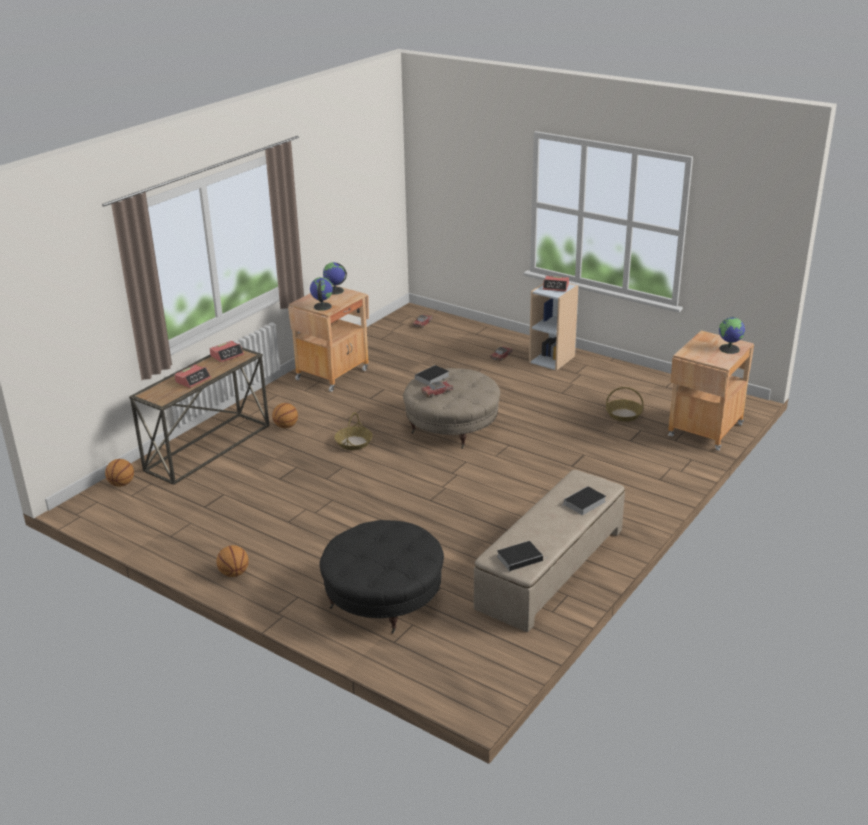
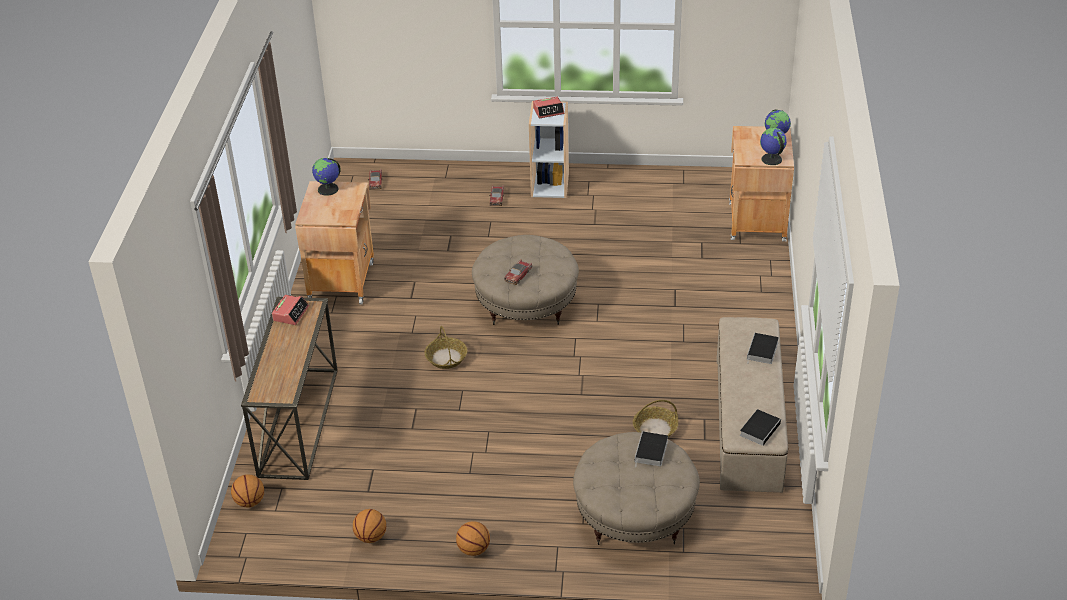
camera: 30 degrees left, 10 degrees up
alarm clock [175,365,211,388] -> none
basketball [272,403,298,428] -> basketball moved to [353,509,386,543]
globe [310,277,333,311] -> globe moved to [760,128,787,165]
black ottoman [319,520,444,633] -> beige ottoman [573,432,700,545]
book [412,365,449,386] -> book moved to [635,431,668,466]
basket [606,387,644,422] -> basket moved to [633,400,678,437]

